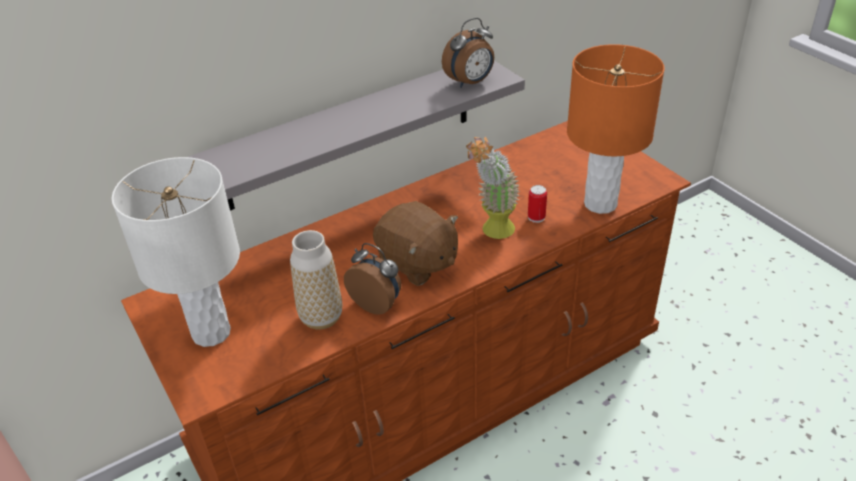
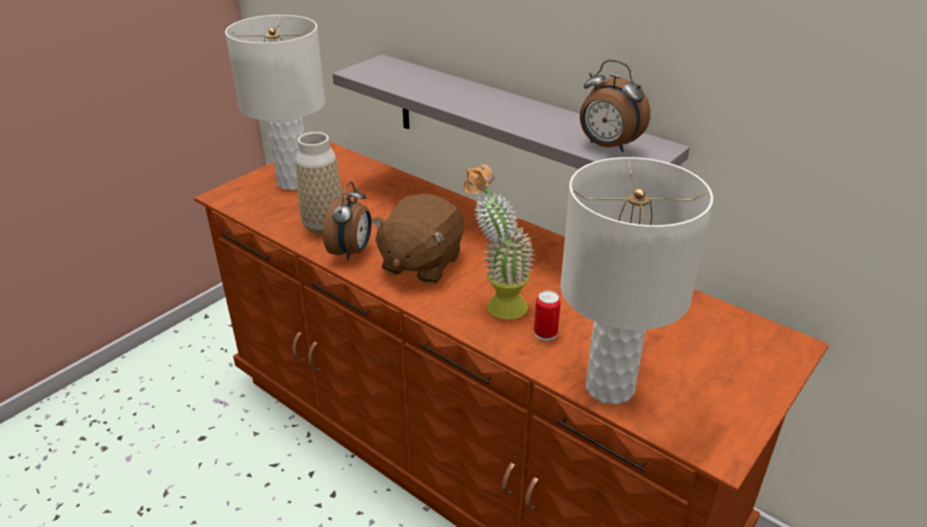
camera: 70 degrees right, 5 degrees down
orange table lamp [567,44,665,214] -> white table lamp [560,157,713,405]

